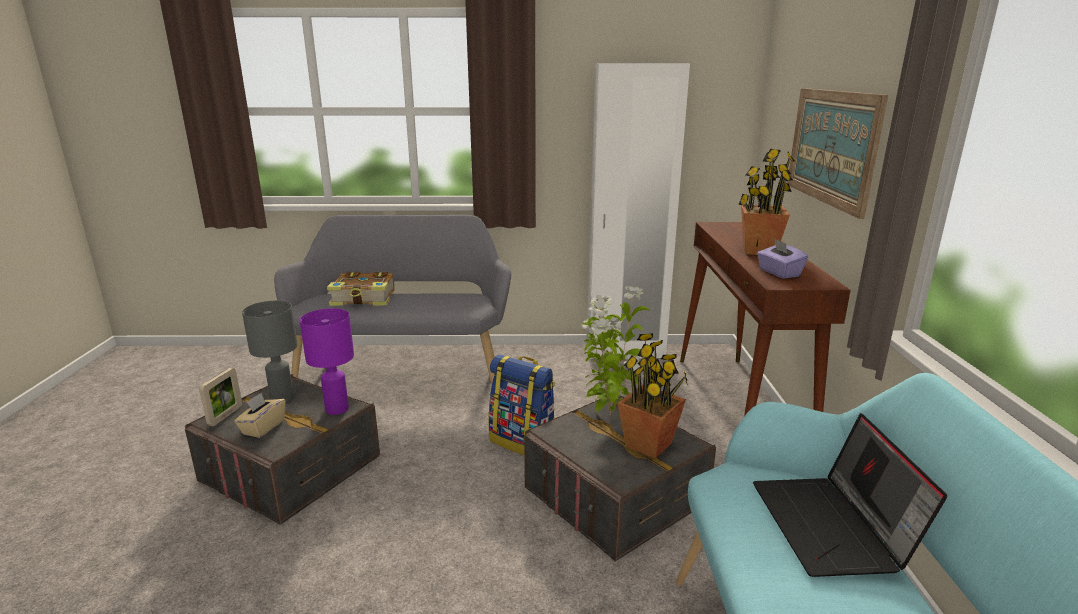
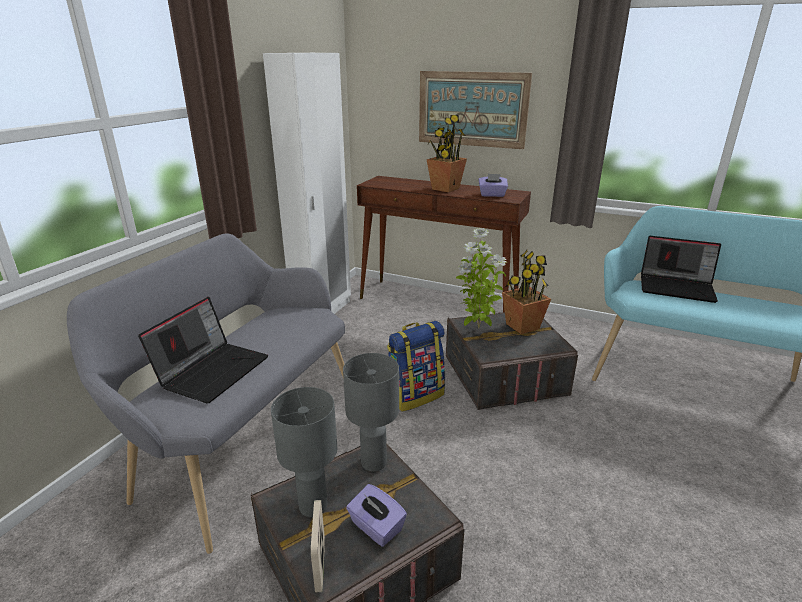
camera: 65 degrees left, 5 degrees up
picture frame [199,368,242,426] -> picture frame turned 135 degrees counterclockwise [311,500,325,593]
beige tissue box [234,393,286,438] -> purple tissue box [346,484,407,547]
purple table lamp [300,308,354,415] -> grey table lamp [343,353,399,472]
book [327,272,395,306] -> laptop [138,297,268,404]

